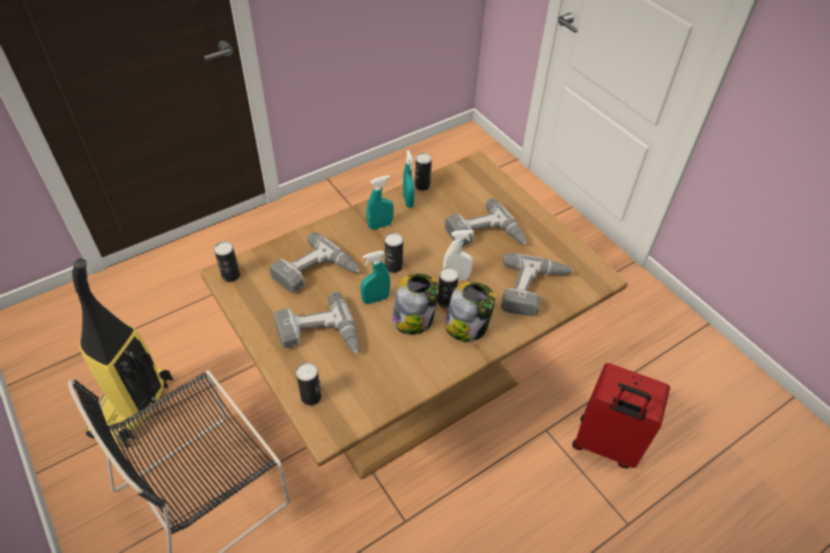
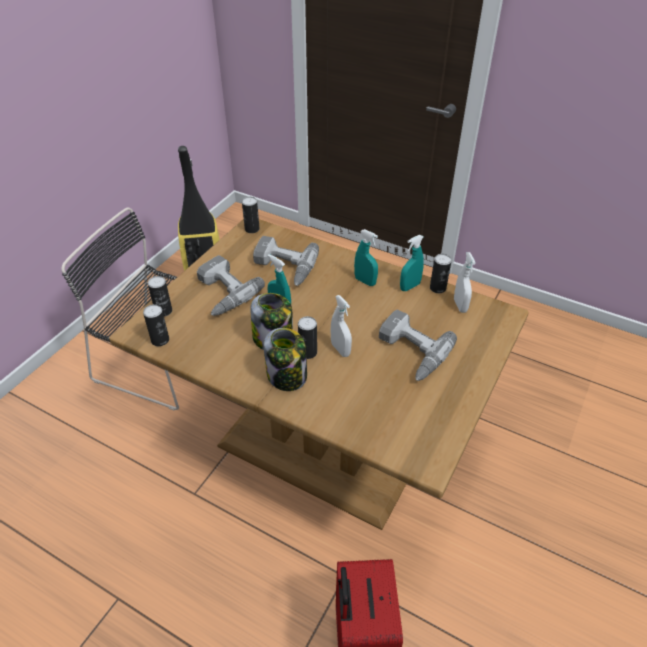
camera: 65 degrees right, 5 degrees down
can [385,233,403,273] -> can moved to [143,304,169,346]
power drill [501,253,574,316] -> none
none -> white spray bottle [454,252,476,313]

